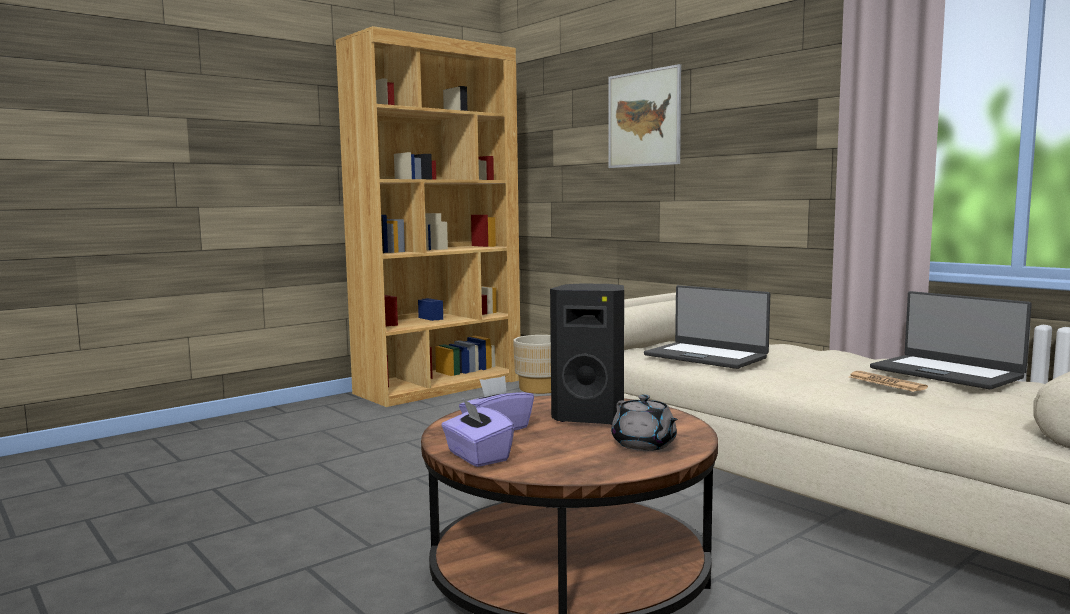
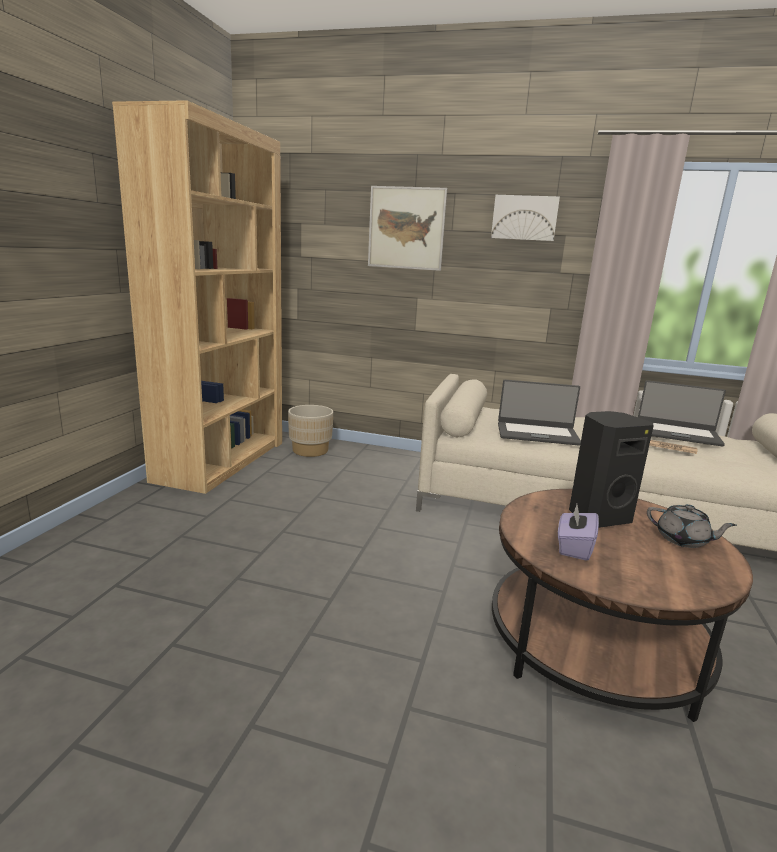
camera: 35 degrees left, 10 degrees up
purple tissue box [441,399,515,467] -> none
none -> picture [491,195,560,241]

